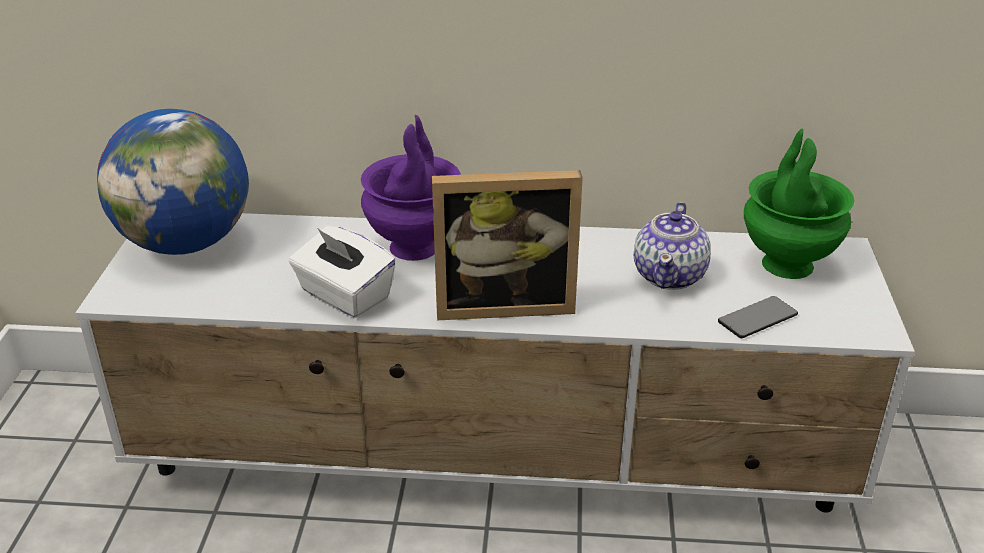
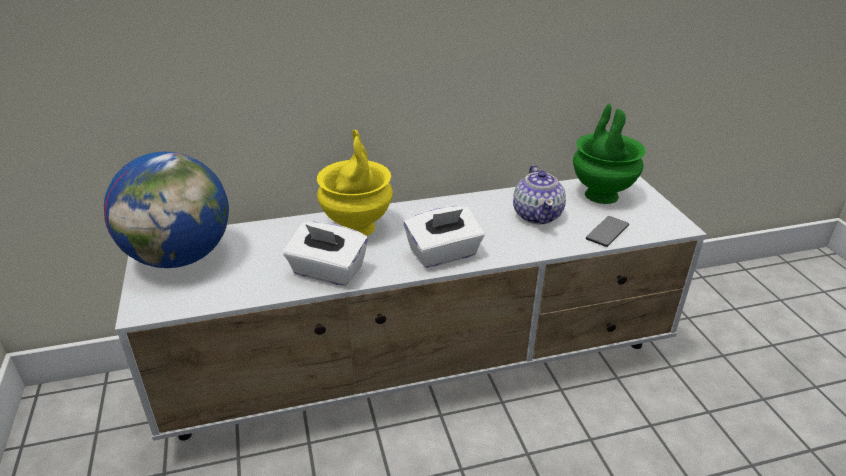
camera: 20 degrees left, 0 degrees up
purple vase [361,115,461,261] -> yellow vase [317,130,393,236]
picture frame [432,170,583,320] -> white tissue box [404,206,485,268]

